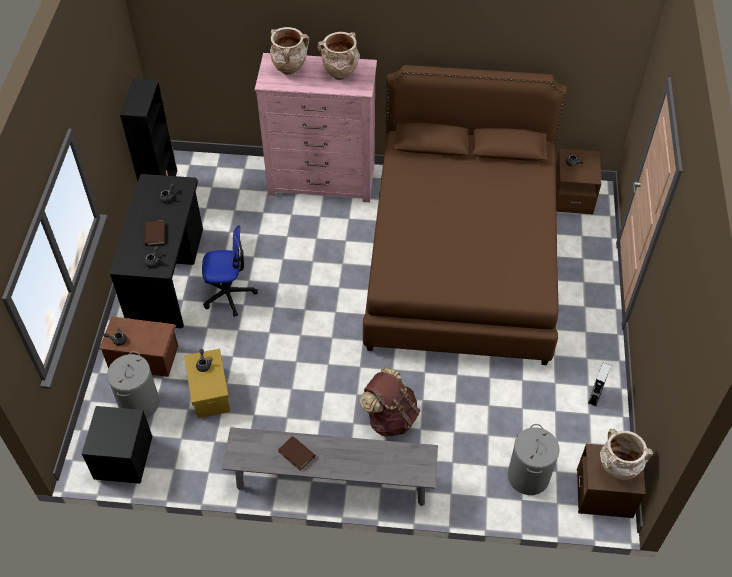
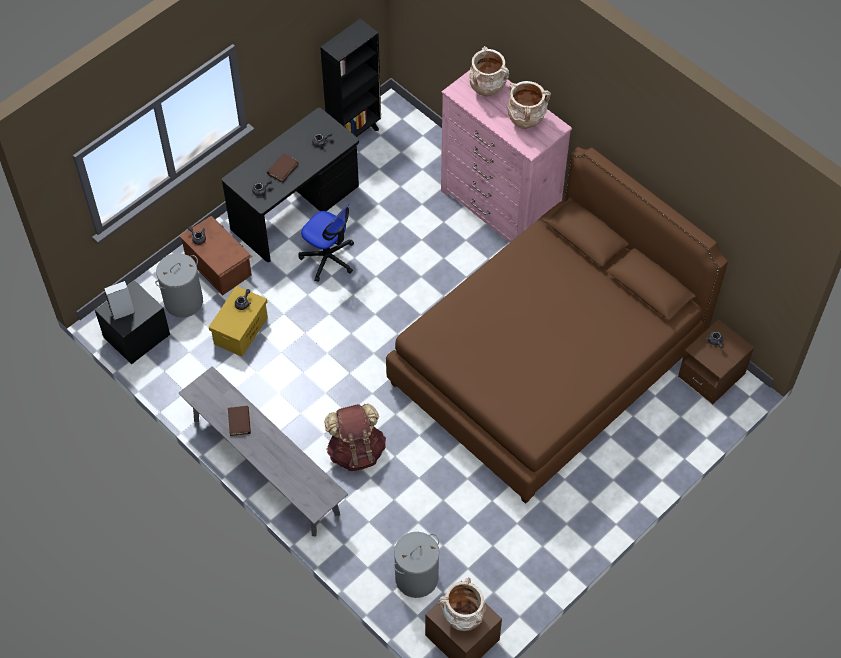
camera: 40 degrees right, 5 degrees up
grey speaker [588,363,611,407] -> grey speaker moved to [104,281,135,321]

